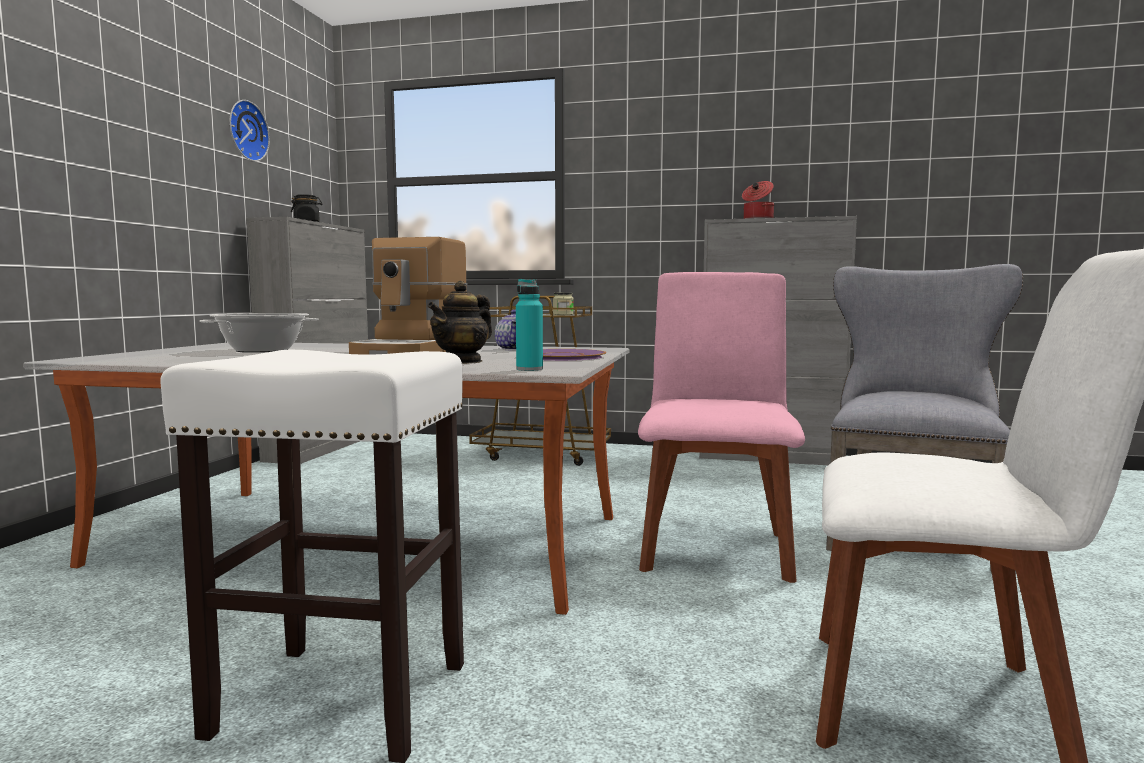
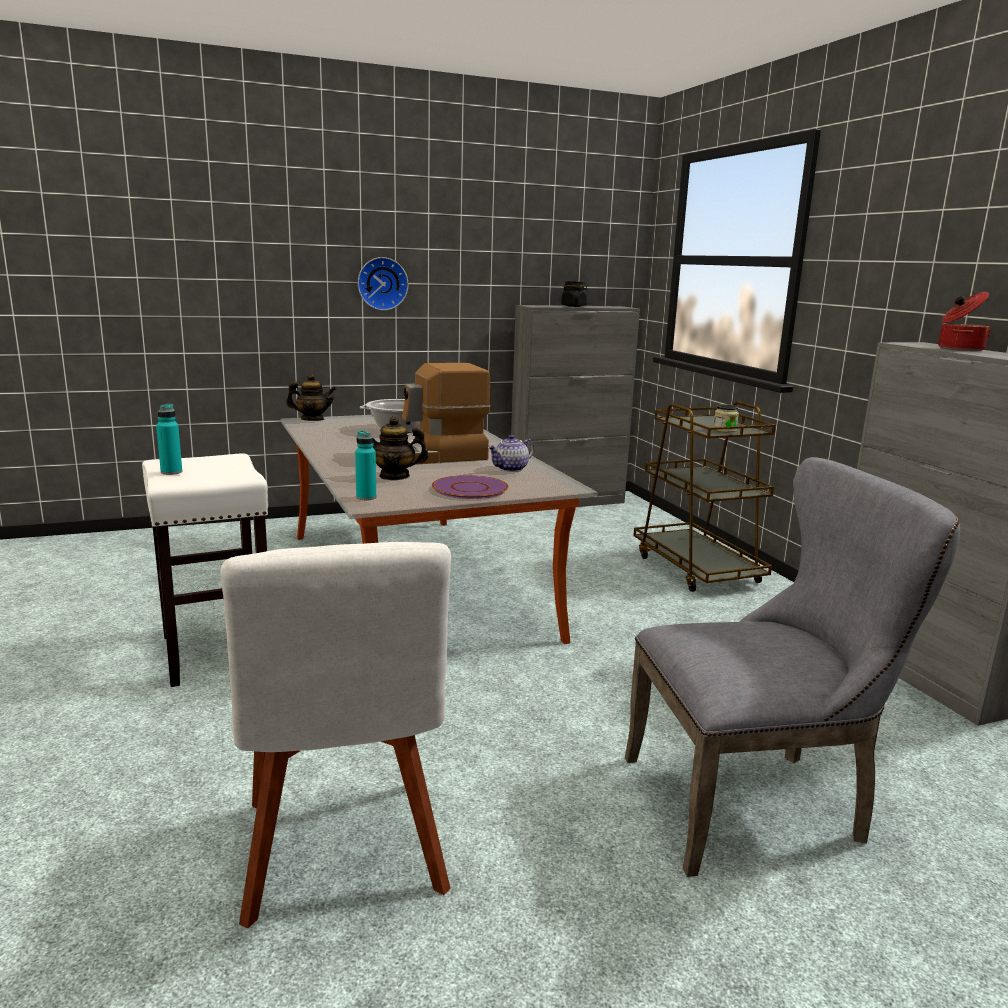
camera: 55 degrees right, 10 degrees up
wall clock [229,100,270,162] -> wall clock moved to [358,257,408,311]
pink chair [638,272,805,583] -> none
none -> turquoise bottle [156,404,182,475]
none -> teapot [286,374,336,421]

